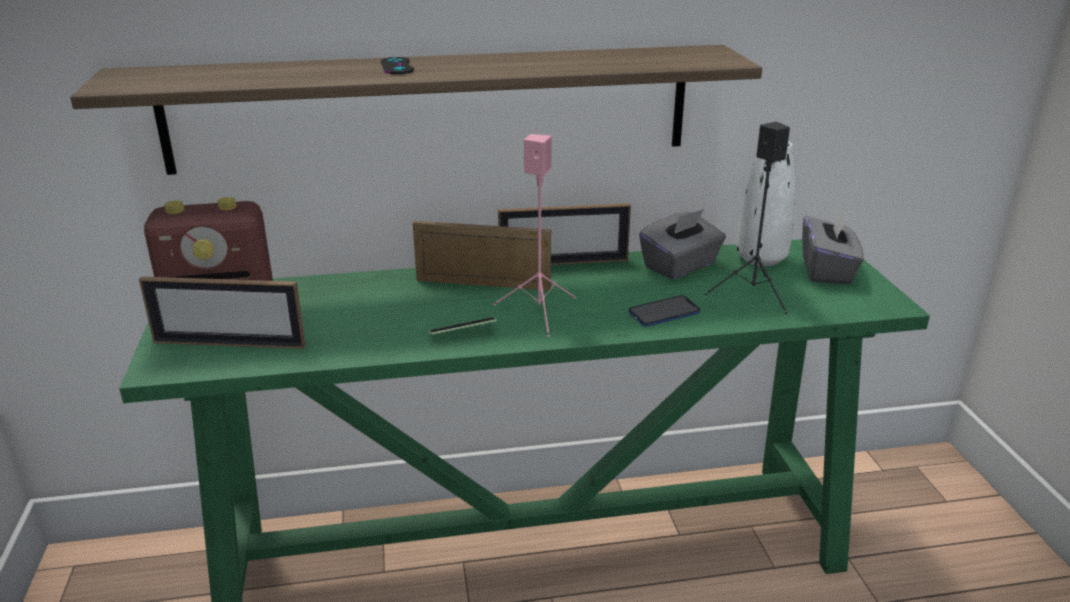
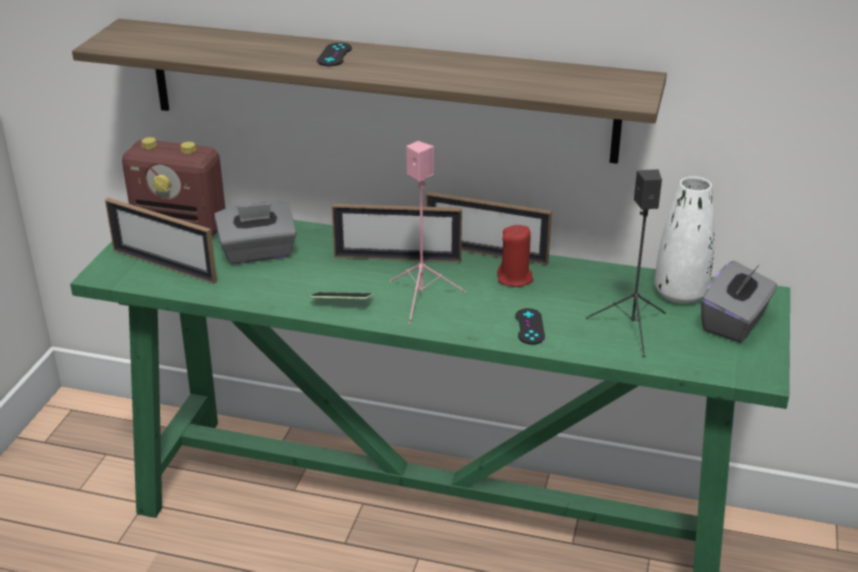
camera: 25 degrees right, 5 degrees up
picture frame [413,221,551,290] -> picture frame turned 150 degrees clockwise [332,204,462,262]
phone [629,295,700,327] -> black game controller [515,308,545,345]
grey tissue box [639,209,726,280] -> grey tissue box moved to [214,202,297,264]
none -> red candle [497,225,534,287]

